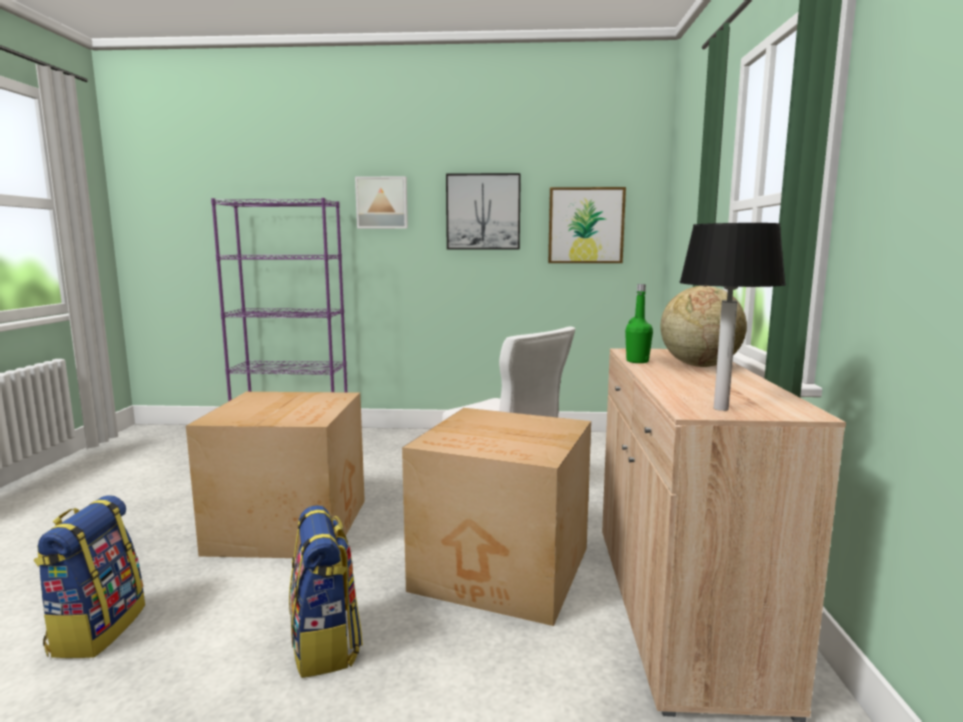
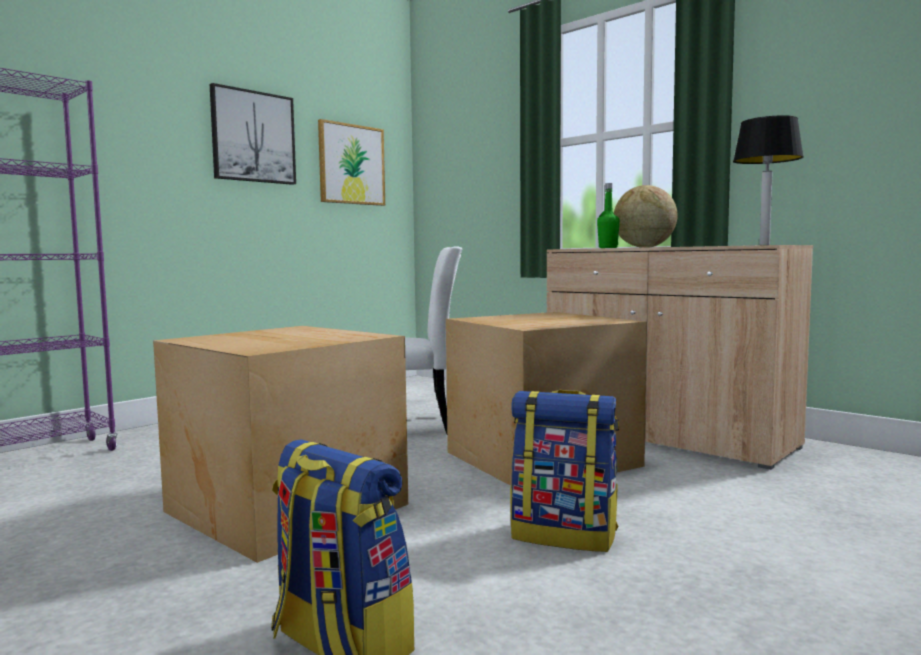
camera: 50 degrees left, 5 degrees down
picture [355,176,408,229] -> none

